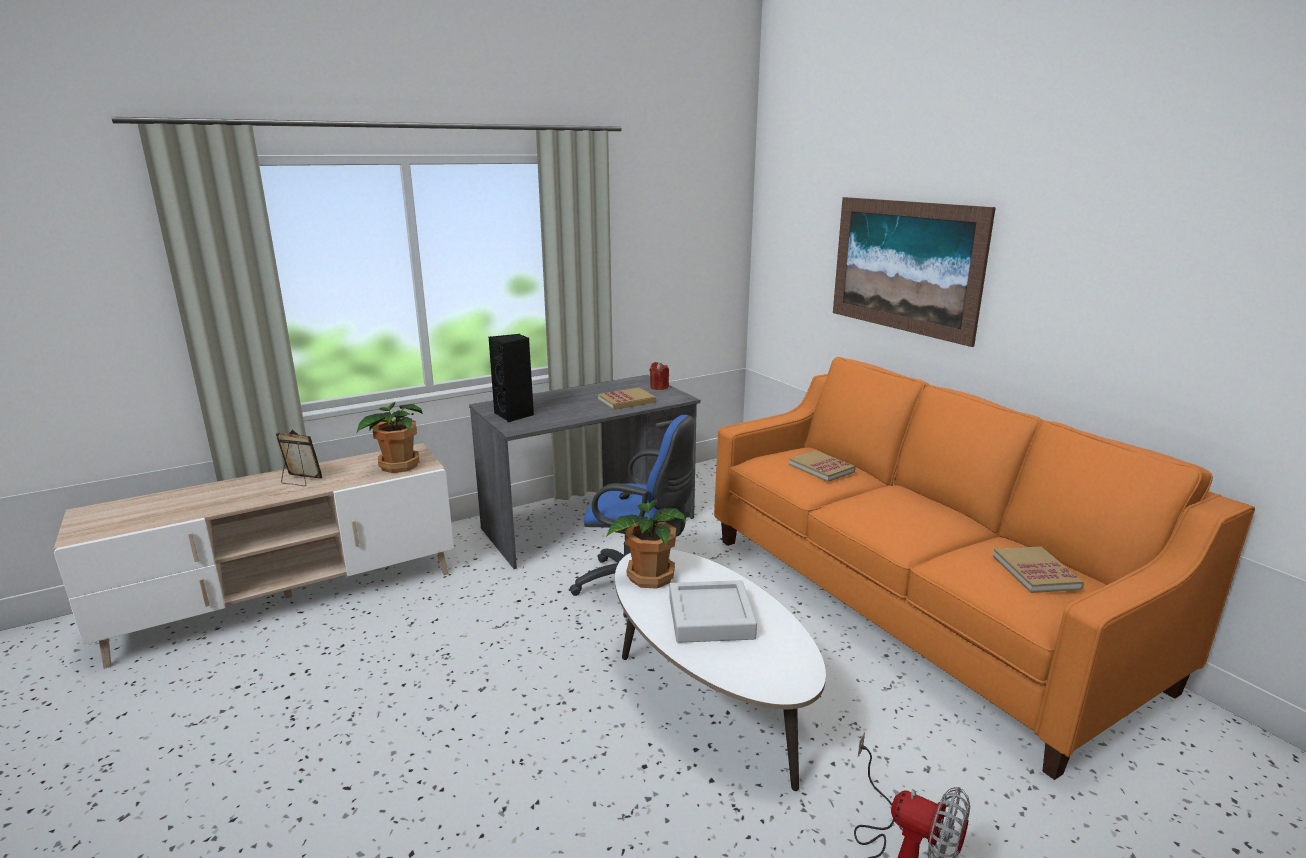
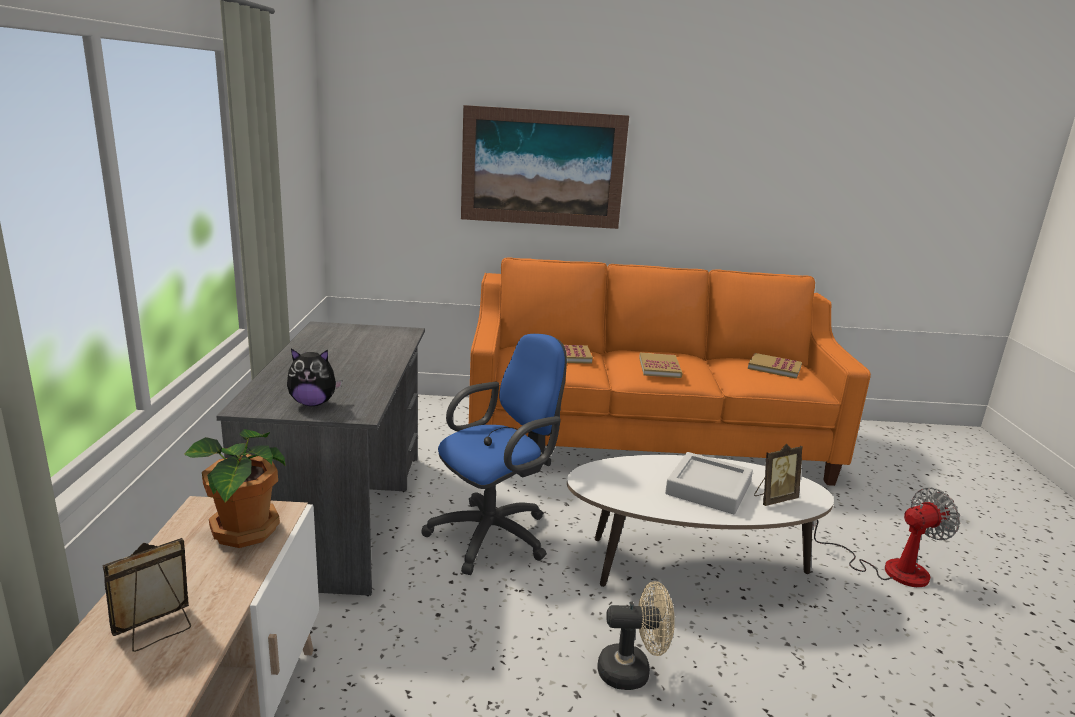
camera: 60 degrees left, 0 degrees up
black speaker [489,334,534,422] -> plush toy [287,349,342,406]
book [598,388,656,410] -> book moved to [639,353,682,378]
potted plant [606,500,685,589] -> none
red candle [650,362,669,390] -> none
none -> beige fan [597,581,675,690]
none -> picture frame [754,444,803,506]

